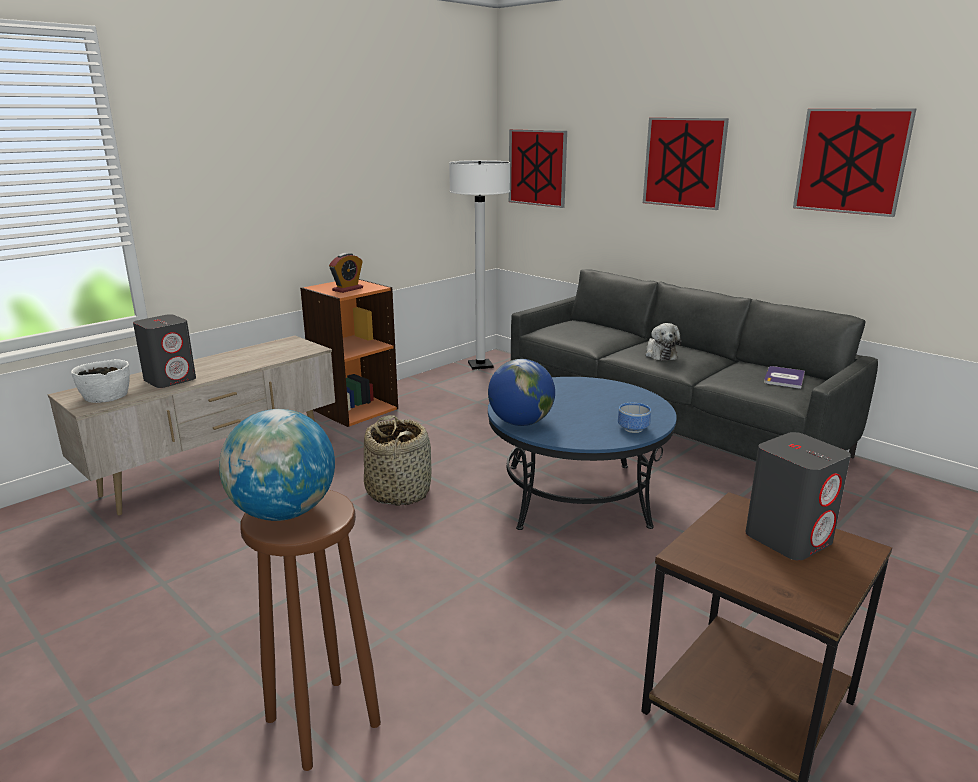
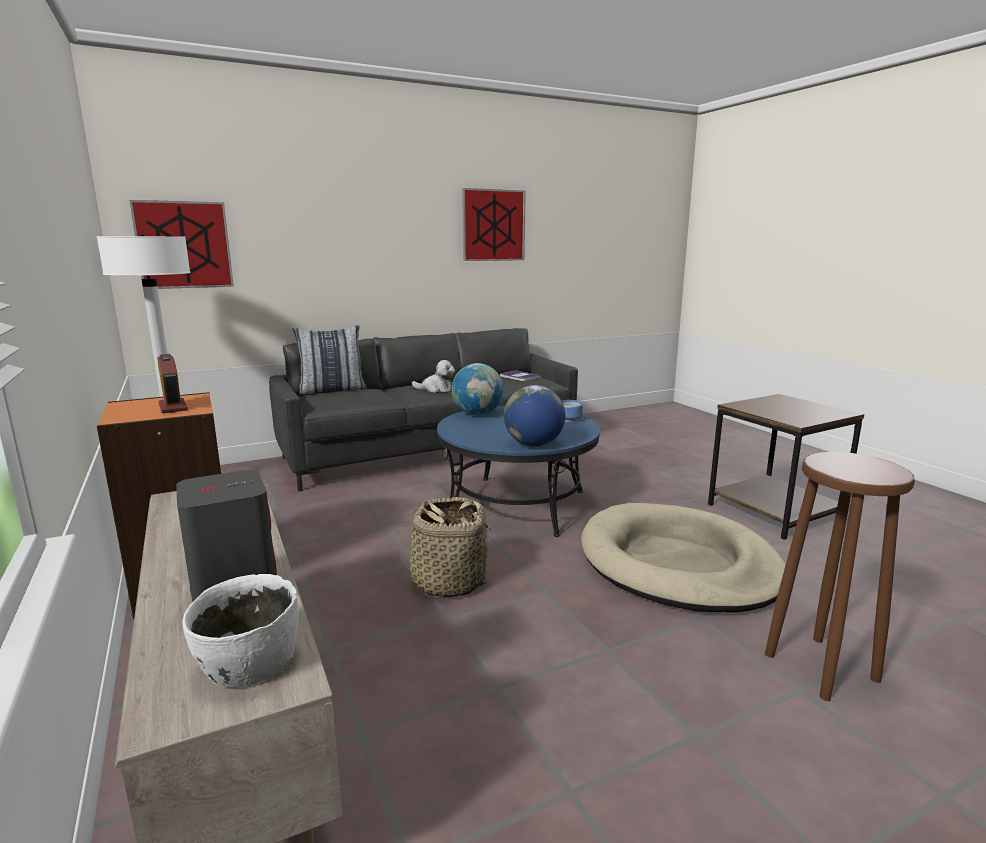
camera: 70 degrees left, 5 degrees down
globe [219,409,335,521] -> globe moved to [452,363,504,415]
picture [643,118,729,210] -> none
grey speaker [746,432,851,561] -> none
none -> pillow [293,325,367,395]
none -> beige dog bed [581,503,786,613]

